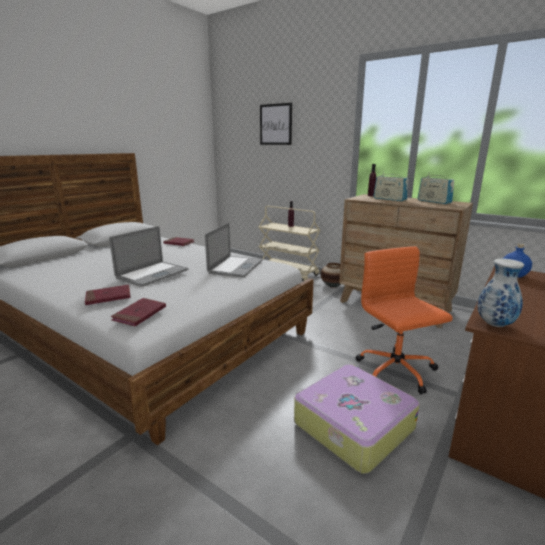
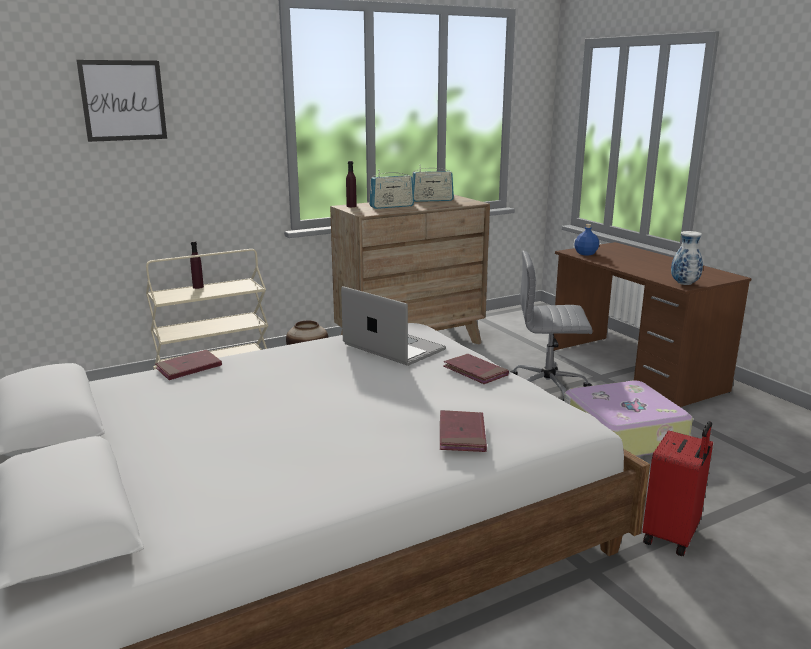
camera: 65 degrees left, 0 degrees up
laptop [109,226,189,287] -> none
red book [111,298,166,327] -> red book moved to [443,354,509,384]
orange office chair [356,246,453,394] -> grey office chair [510,251,592,401]
none -> red suitcase [643,421,713,556]

